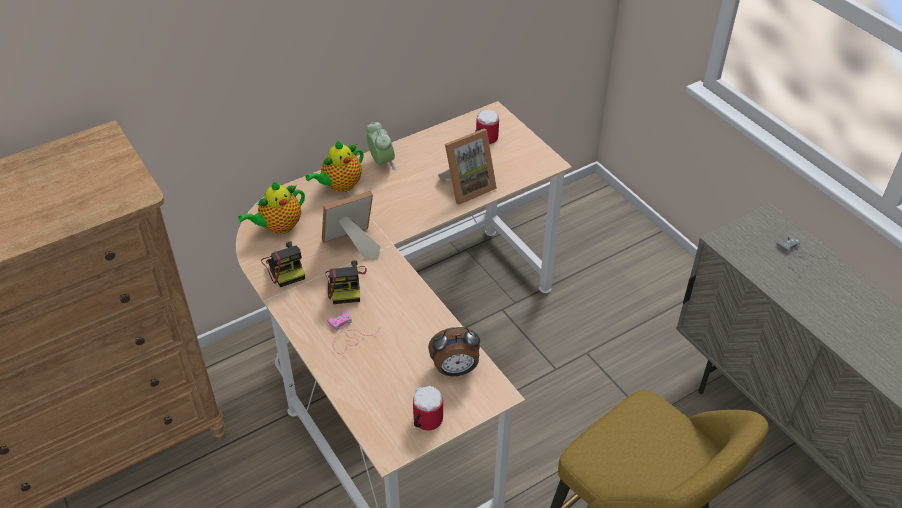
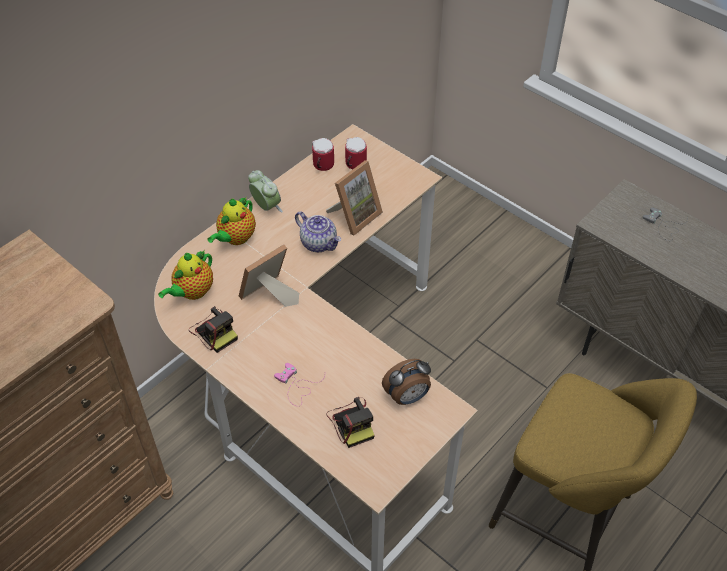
camera: 15 degrees left, 5 degrees up
camera [325,260,367,304] -> camera moved to [326,397,375,448]
mug [413,386,443,430] -> mug moved to [312,138,334,171]
none -> teapot [295,211,341,252]

